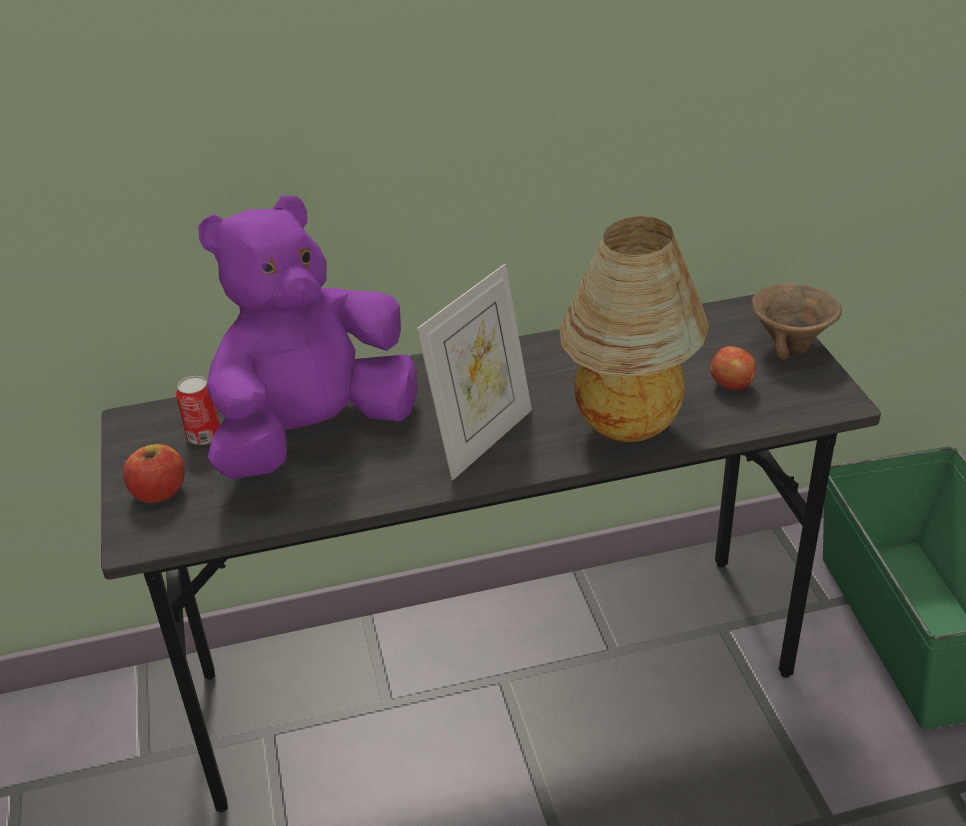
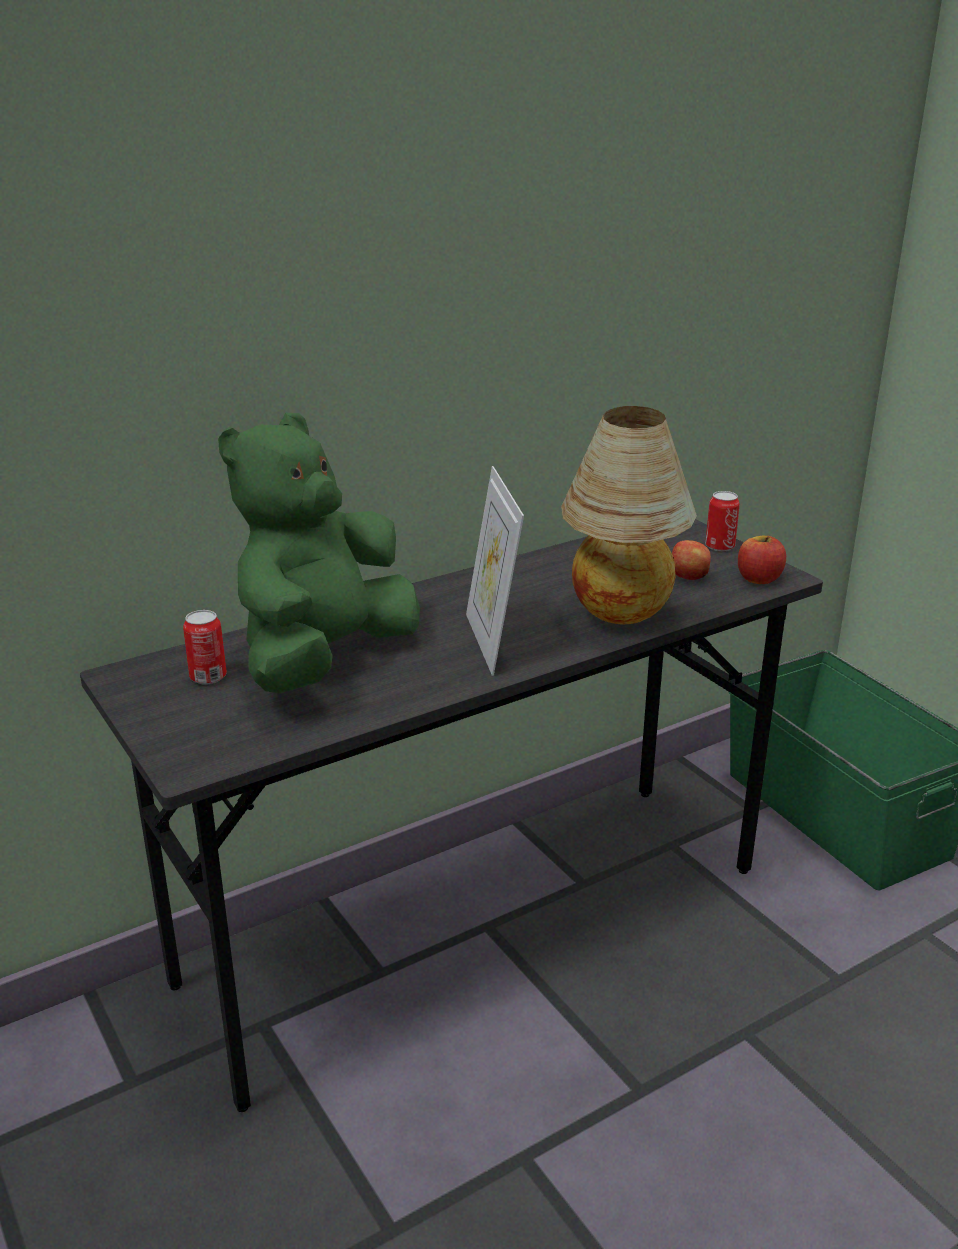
camera: 20 degrees left, 10 degrees down
apple [123,444,185,503] -> apple moved to [738,535,786,584]
purple plush toy [198,196,417,479] -> green plush toy [218,413,420,694]
picture frame [417,264,532,480] -> picture frame turned 150 degrees clockwise [466,466,524,676]
brown bowl [751,284,842,360] -> can [705,491,740,551]

